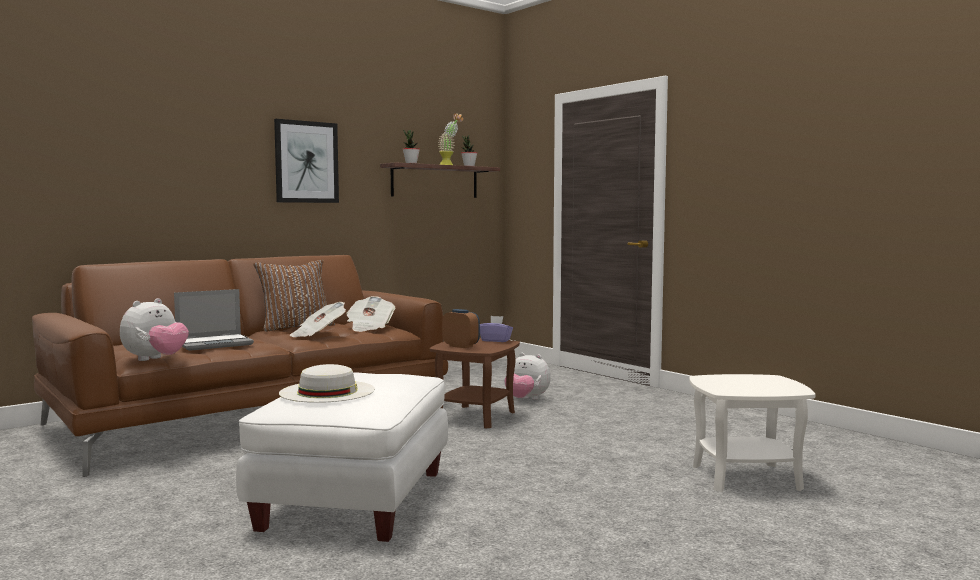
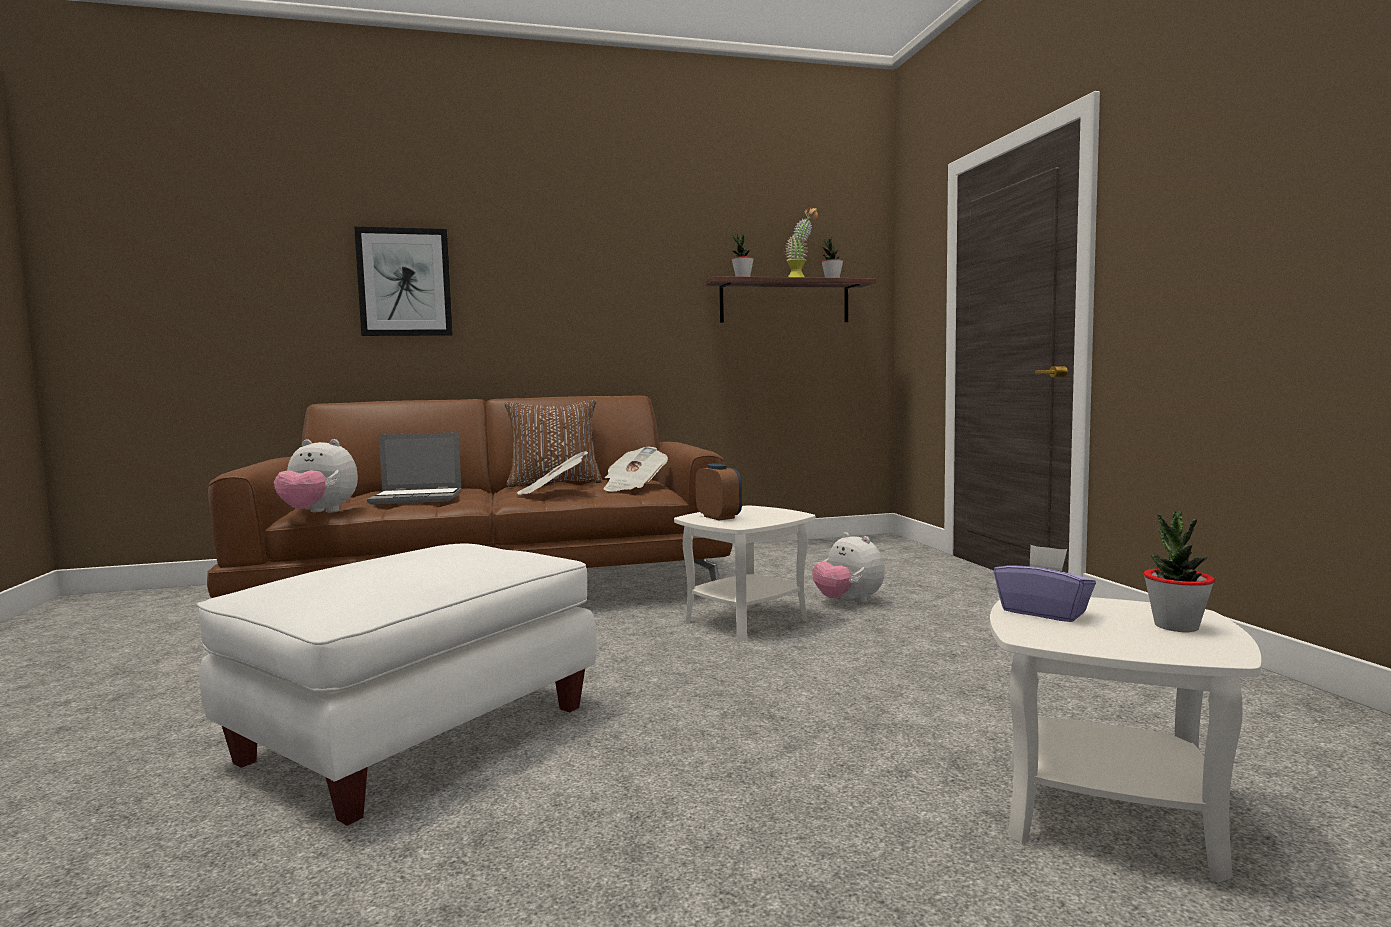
camera: 25 degrees right, 0 degrees up
plush toy [120,298,189,361] -> plush toy turned 45 degrees clockwise [274,439,358,512]
picture [274,119,339,203] -> picture moved to [354,227,453,336]
white hat [279,364,375,403] -> none
brown side table [430,338,520,429] -> white side table [674,506,815,641]
purple tissue box [480,316,513,342] -> purple tissue box moved to [994,545,1096,622]
none -> potted plant [1143,512,1215,632]

